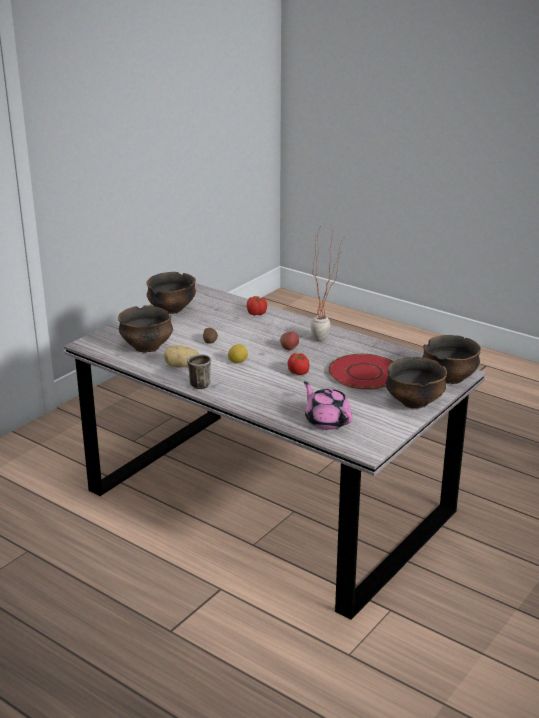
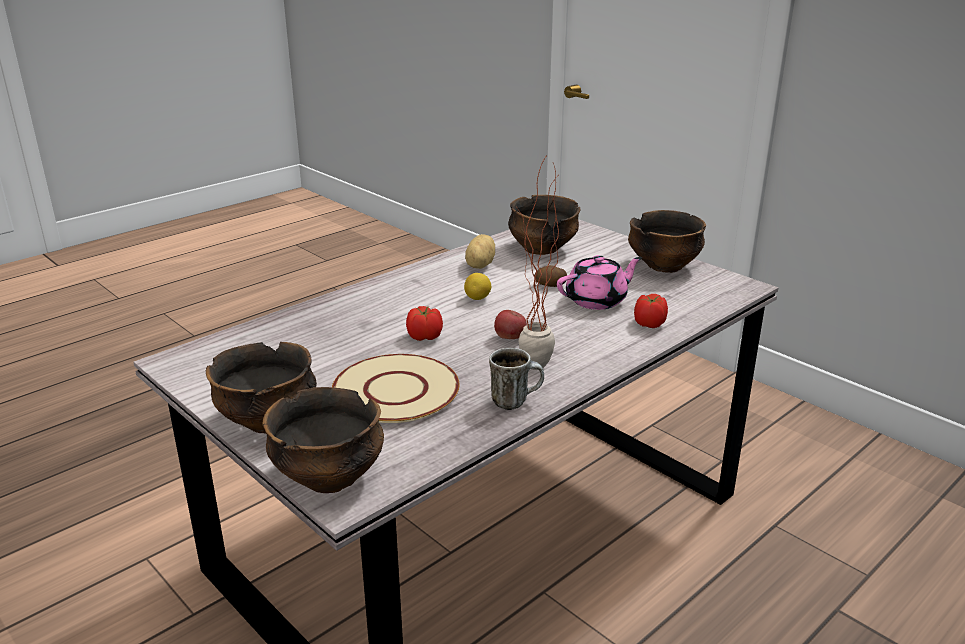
camera: 100 degrees right, 0 degrees up
mug [187,354,211,389] -> mug moved to [489,348,544,410]
pink teapot [304,381,353,430] -> pink teapot moved to [557,255,642,310]
red plate [328,354,393,390] -> beige plate [332,354,460,423]

